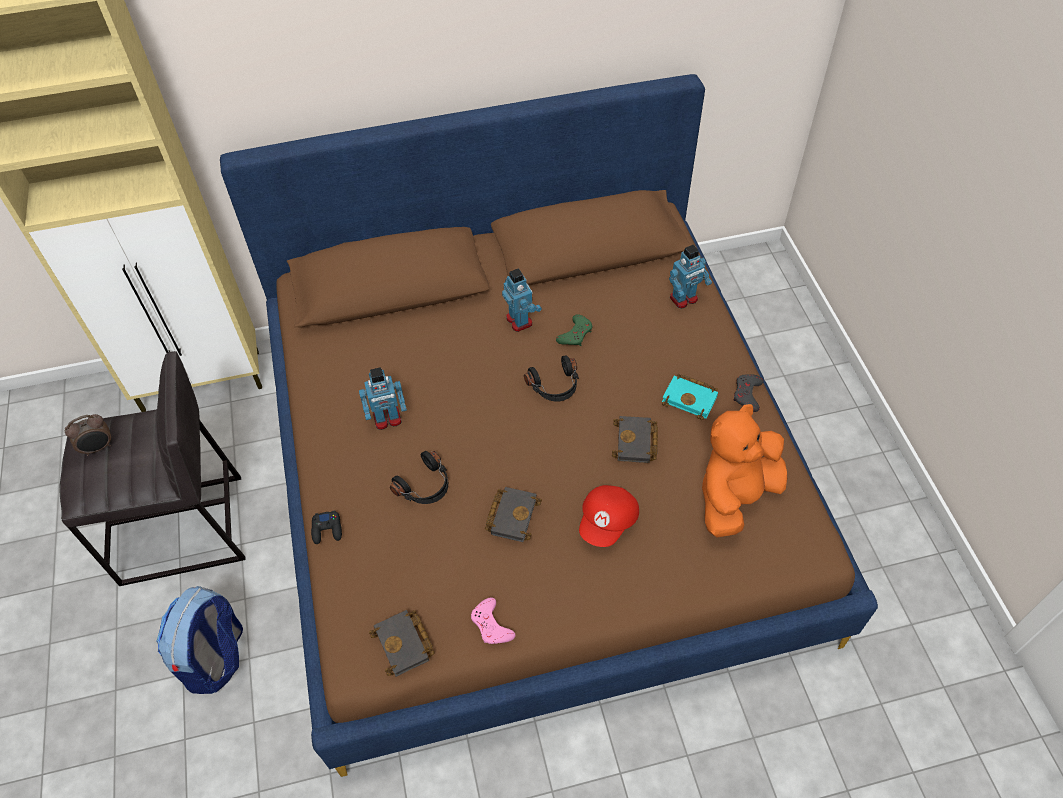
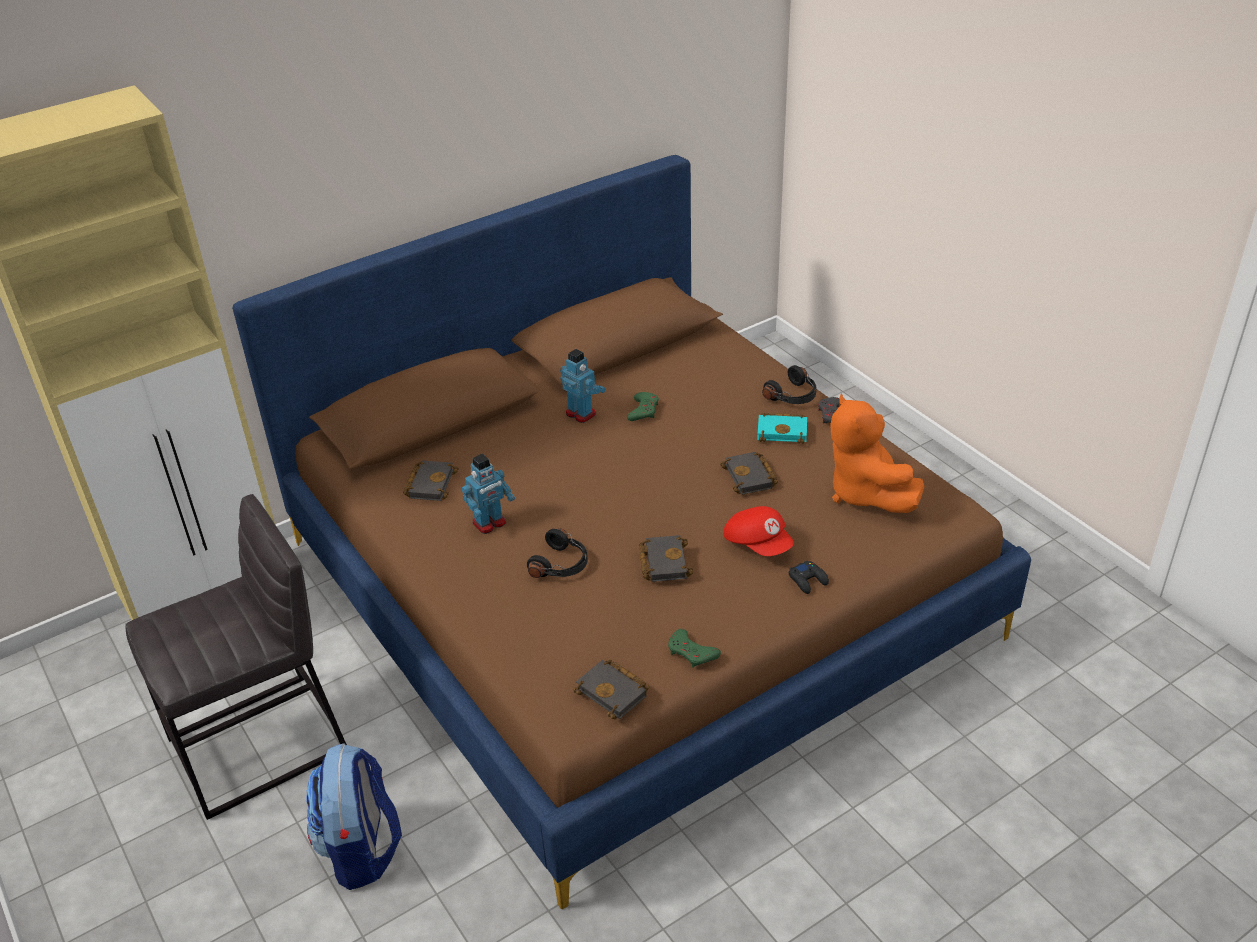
camera: 20 degrees left, 15 degrees down
alarm clock [65,414,111,456] -> none
black game controller [311,510,342,544] -> black game controller moved to [789,561,829,594]
pink game controller [471,597,515,644] -> green game controller [668,629,721,668]
black headphones [524,355,579,402] -> black headphones moved to [762,365,816,404]
red cap [579,485,639,547] -> red cap turned 45 degrees counterclockwise [724,506,794,556]
toy robot [669,245,712,308] -> none
orange plush toy [702,404,787,538] -> orange plush toy turned 45 degrees counterclockwise [830,393,925,513]
none -> black book [403,461,459,501]

